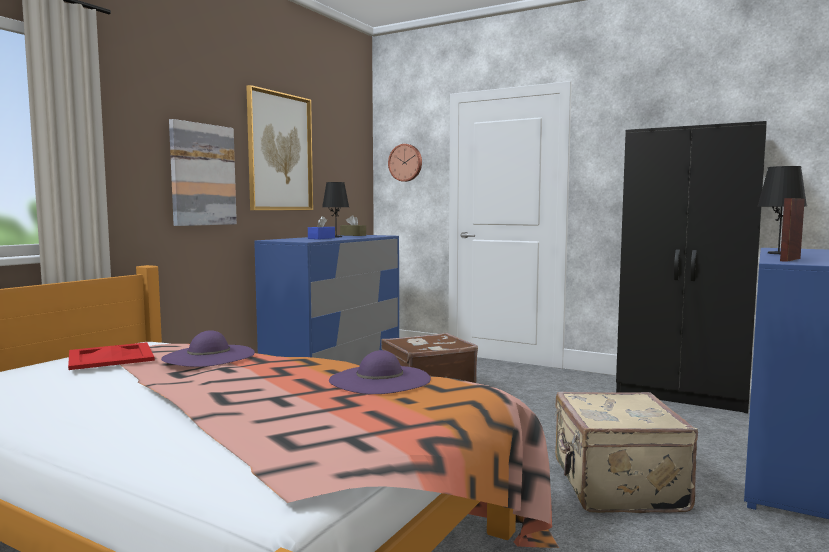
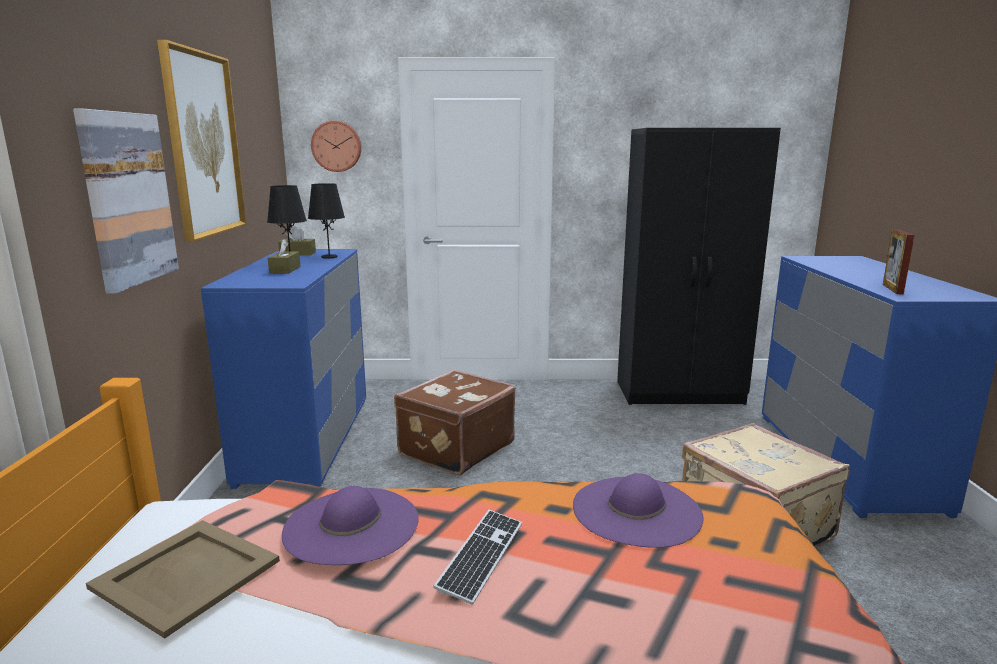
camera: 30 degrees left, 10 degrees up
red tray [68,342,155,370] -> beige tray [86,520,280,639]
blue tissue box [308,216,335,239] -> brown tissue box [268,239,301,274]
black table lamp [757,166,807,254] -> black table lamp moved to [308,183,345,259]
none -> keyboard [433,510,522,605]

